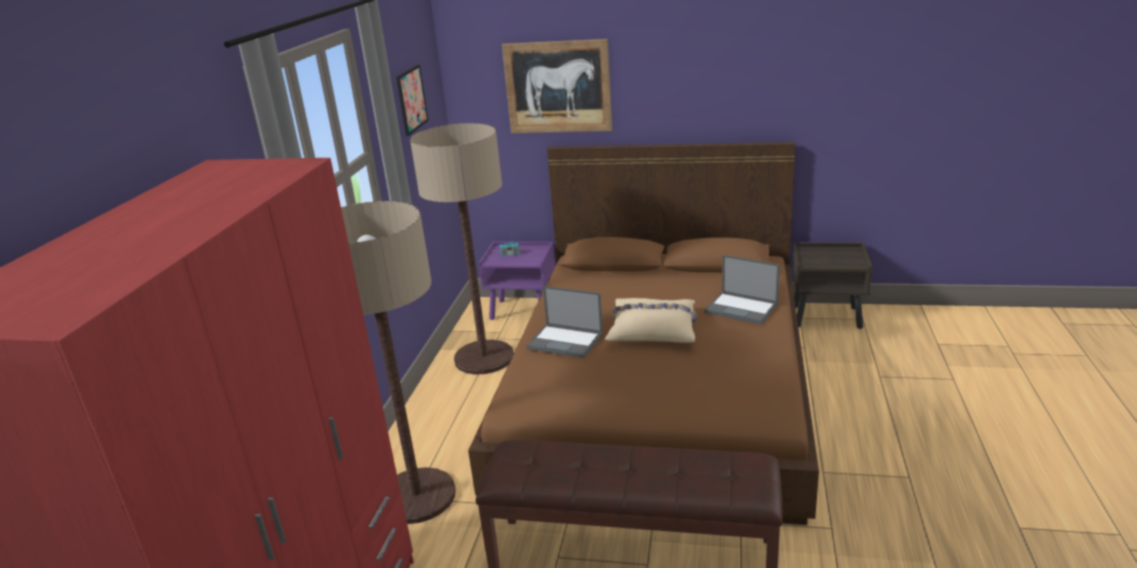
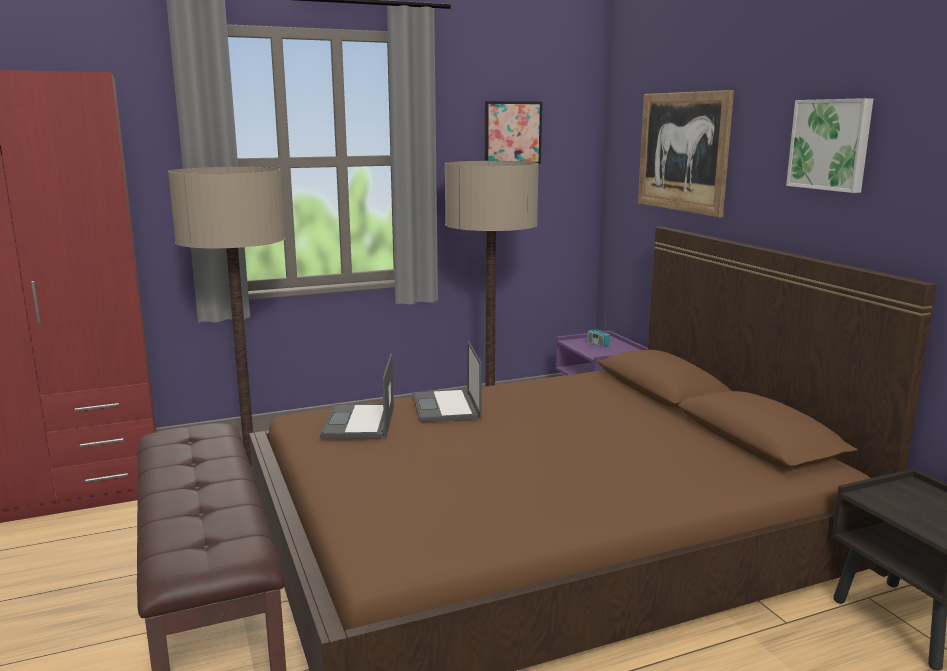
camera: 55 degrees right, 10 degrees down
beige pillow [605,298,697,343] -> none
laptop [704,255,780,325] -> laptop moved to [320,353,394,438]
none -> picture [786,98,873,193]

